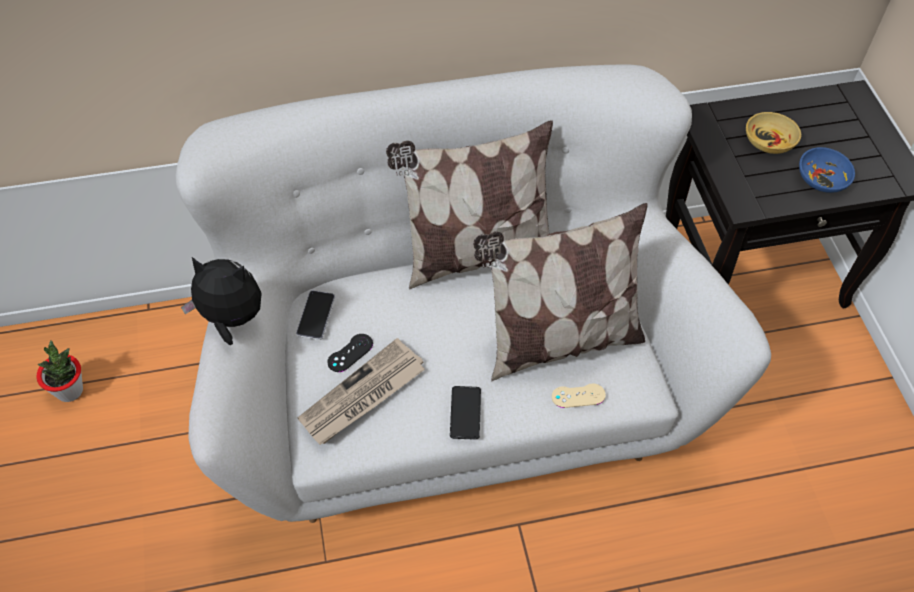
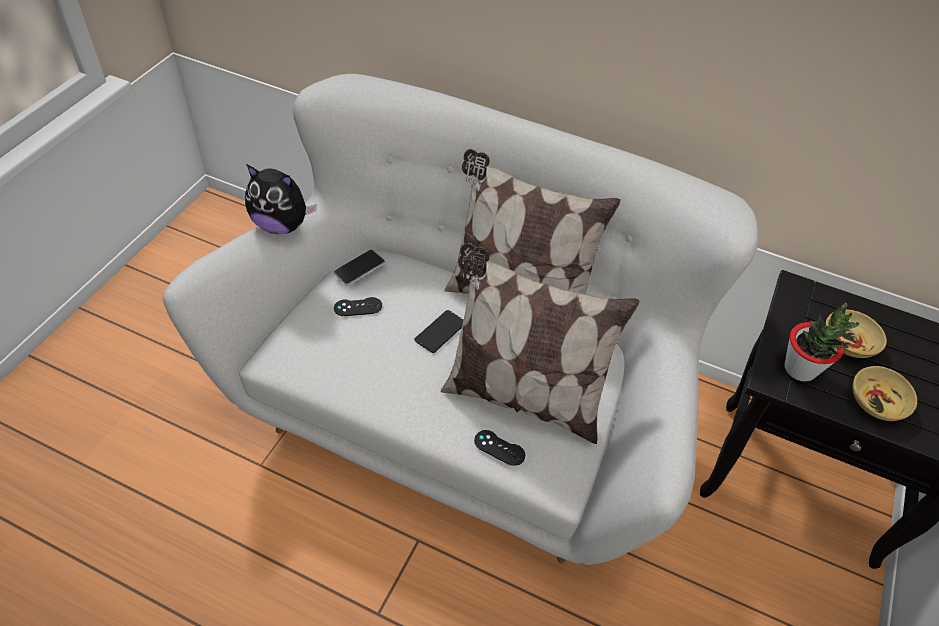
camera: 35 degrees right, 5 degrees down
potted plant [36,340,83,402] -> potted plant moved to [785,303,859,382]
plush toy [181,257,262,345] -> plush toy turned 150 degrees clockwise [245,164,317,234]
newspaper [298,338,425,445] -> none
phone [450,386,481,440] -> phone moved to [414,310,464,353]
beige game controller [552,383,606,408] -> black game controller [474,430,525,466]
blue bowl [799,147,855,193] -> beige bowl [853,366,917,421]

